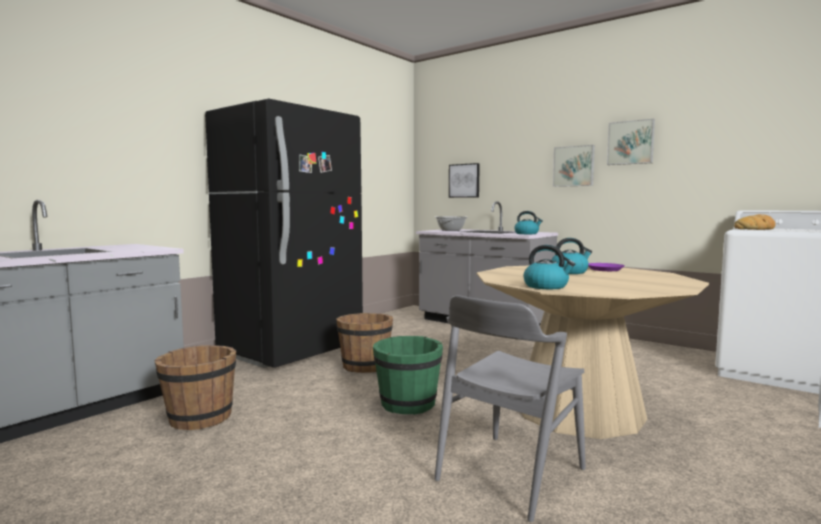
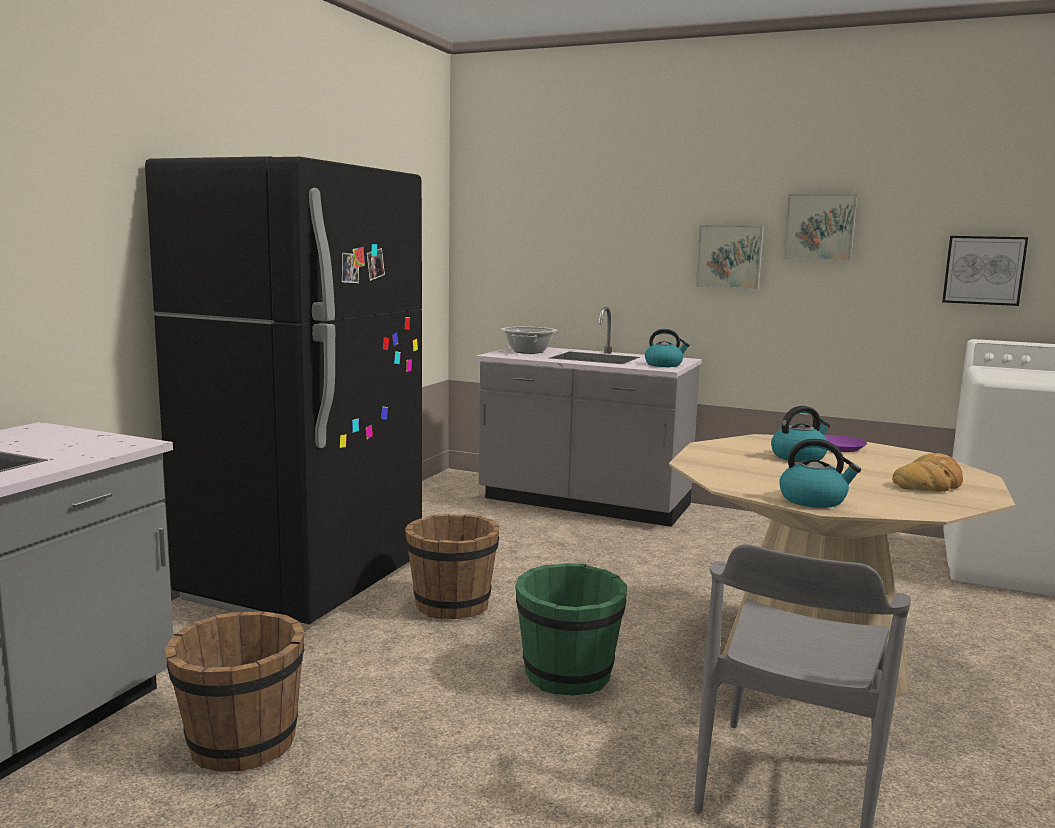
camera: 15 degrees left, 5 degrees up
picture [449,163,480,198] -> picture moved to [942,236,1028,306]
bread [734,214,776,230] -> bread moved to [892,453,963,492]

